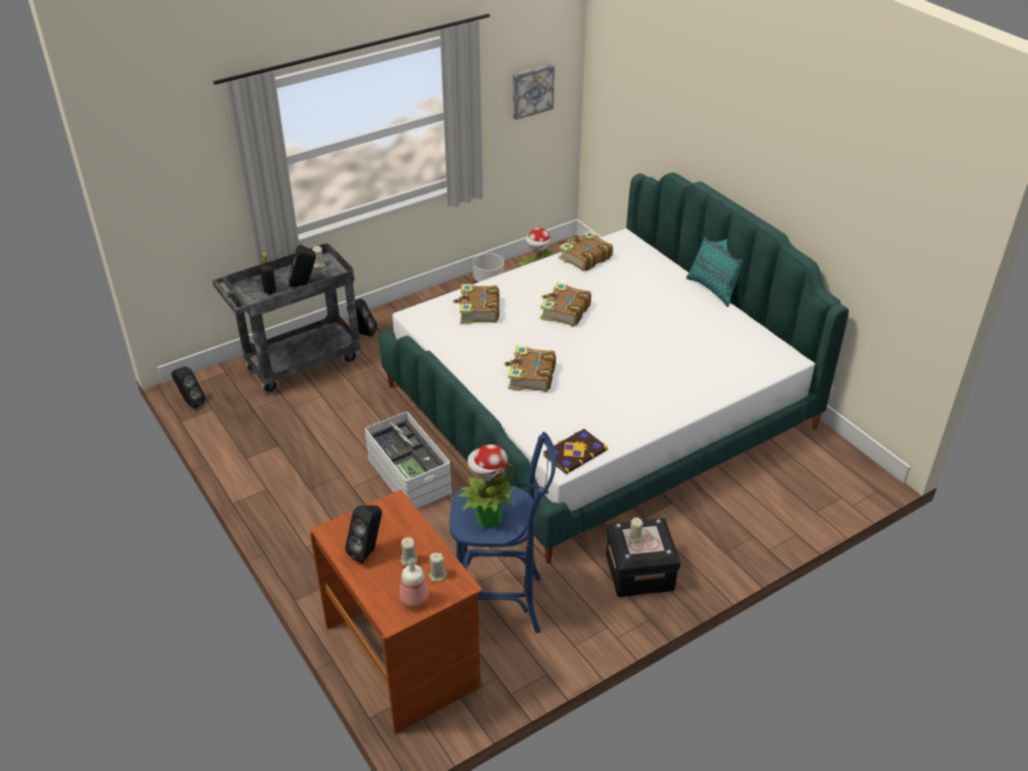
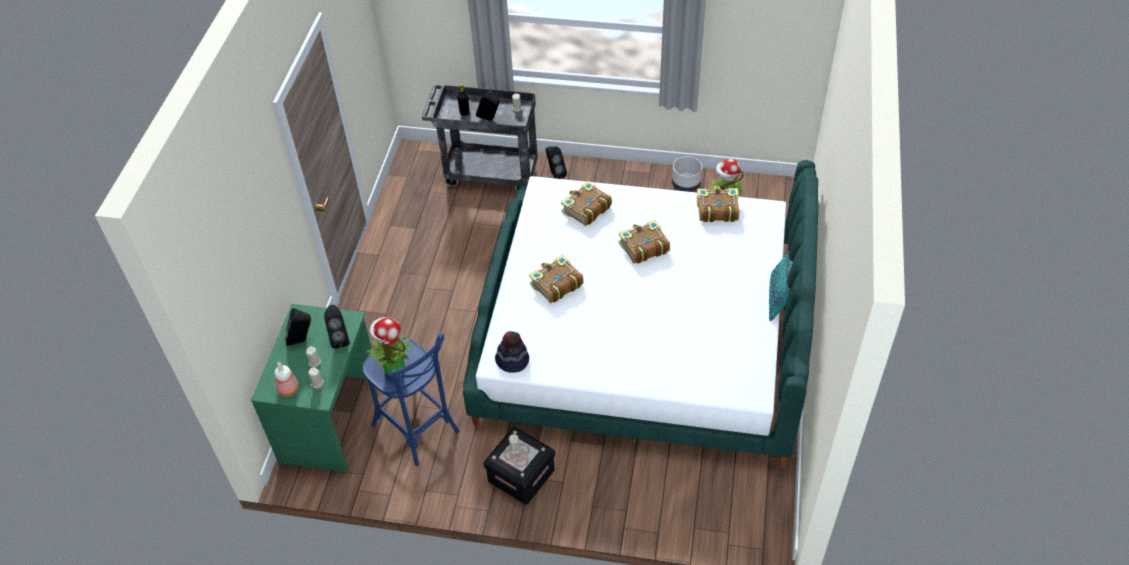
camera: 45 degrees right, 10 degrees up
black speaker [171,366,206,408] -> black speaker moved to [324,305,350,348]
brown desk [310,489,482,734] -> green desk [251,304,372,473]
white storage box [365,412,452,508] -> none
picture [513,64,555,120] -> none
book [543,429,608,474] -> hat [495,331,529,373]

